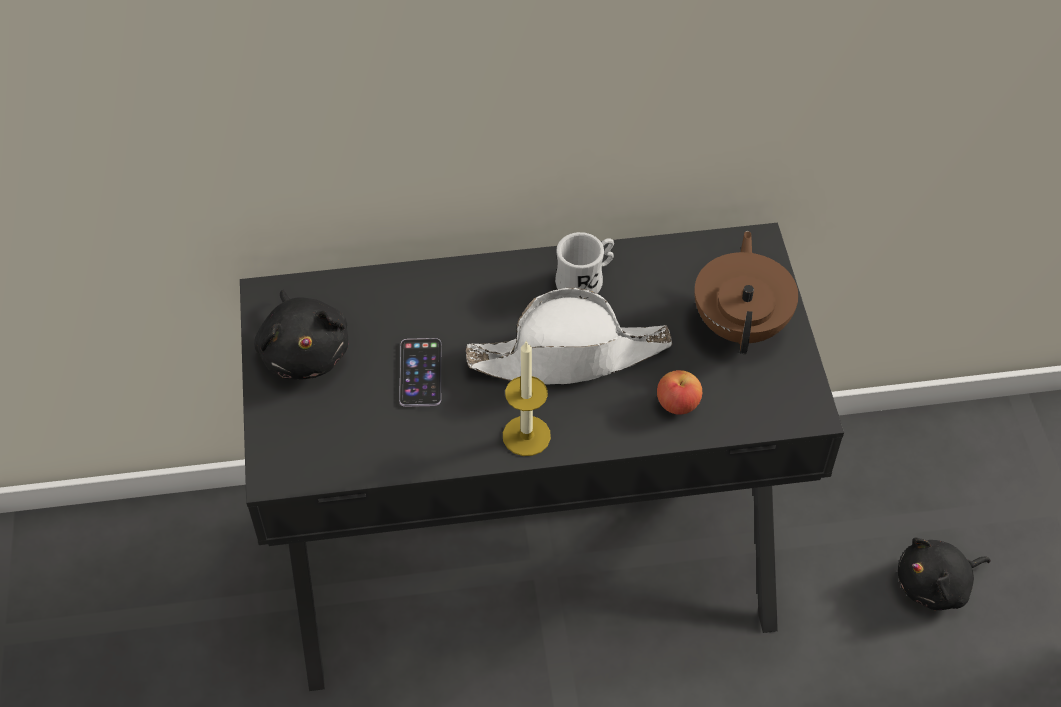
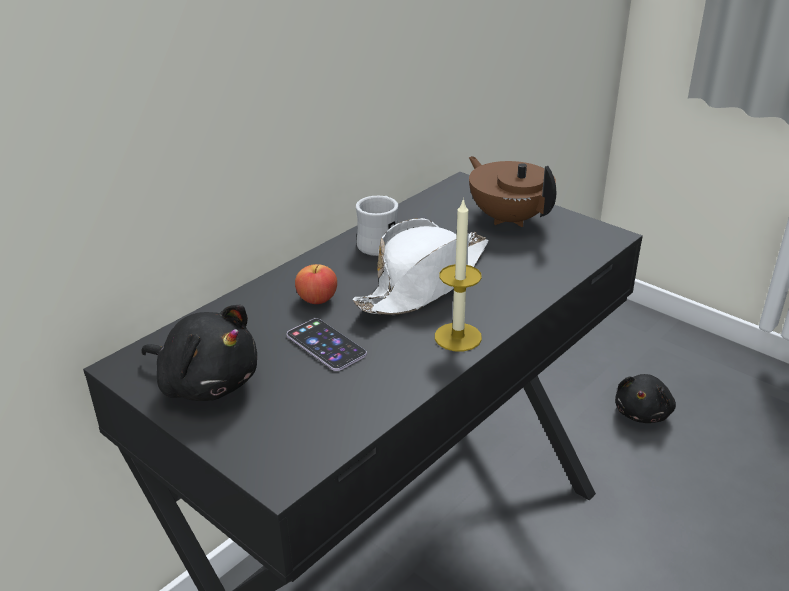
camera: 40 degrees left, 20 degrees down
apple [657,370,702,415] -> apple moved to [295,264,337,304]

